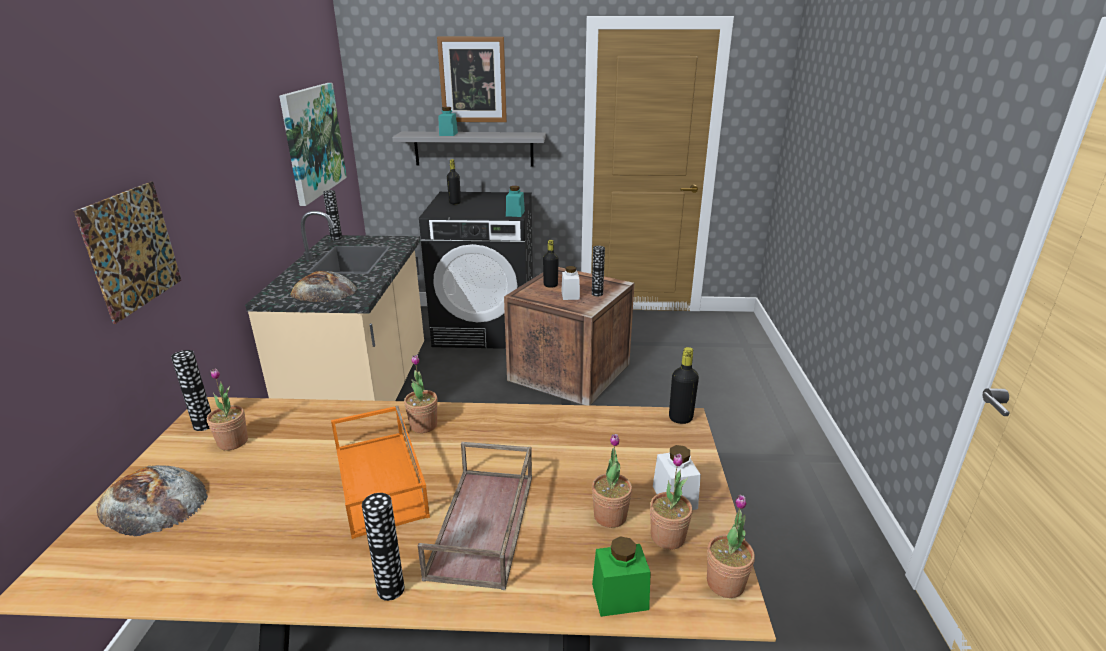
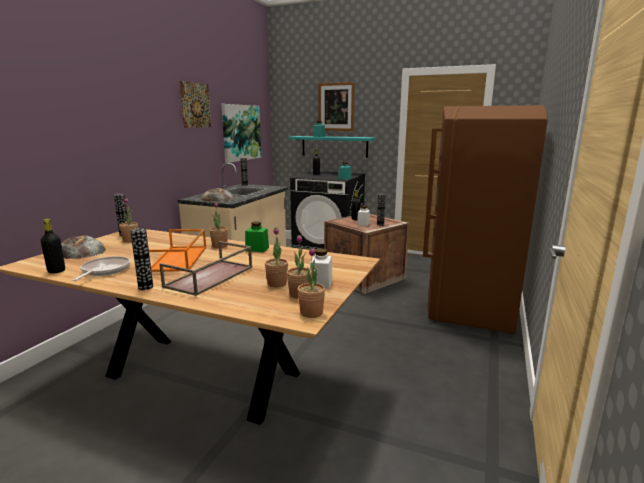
camera: 20 degrees right, 10 degrees down
picture [74,182,181,324] -> picture moved to [179,81,211,128]
grey shelf [392,131,546,166] -> turquoise shelf [288,136,376,158]
green jar [592,536,651,617] -> green jar moved to [245,221,269,252]
black bottle [669,347,699,424] -> black bottle moved to [40,219,65,273]
none -> frying pan [72,256,130,281]
none -> brown fridge [423,105,548,335]

